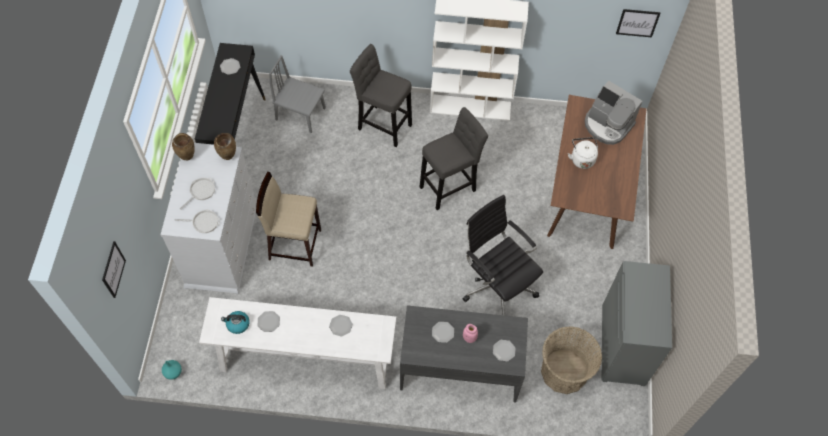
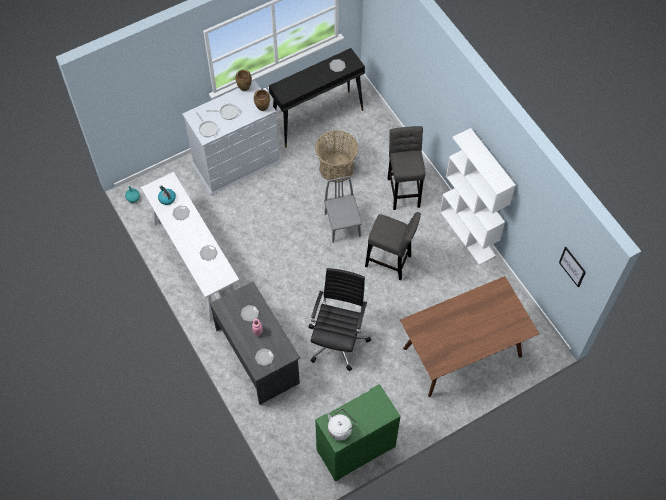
camera: 55 degrees right, 0 degrees up
picture [102,241,126,298] -> none
beige stool [256,172,321,267] -> none
grey chair [269,55,326,133] -> grey chair moved to [324,176,362,243]
basket [541,327,602,394] -> basket moved to [315,130,358,183]
white kettle [568,137,598,169] -> white kettle moved to [328,409,357,441]
coffee machine [585,81,642,145] -> none
grey cabinet [602,261,672,386] -> green cabinet [315,384,401,482]

